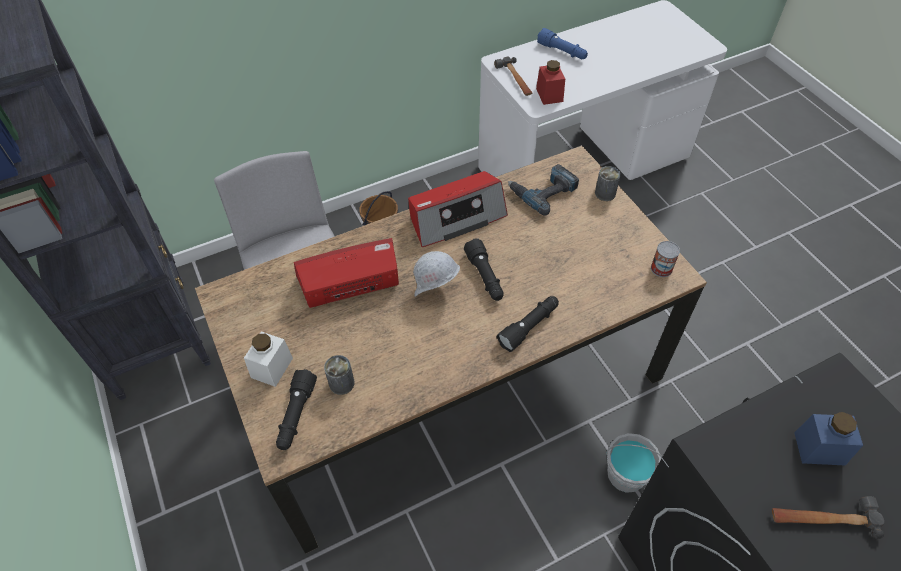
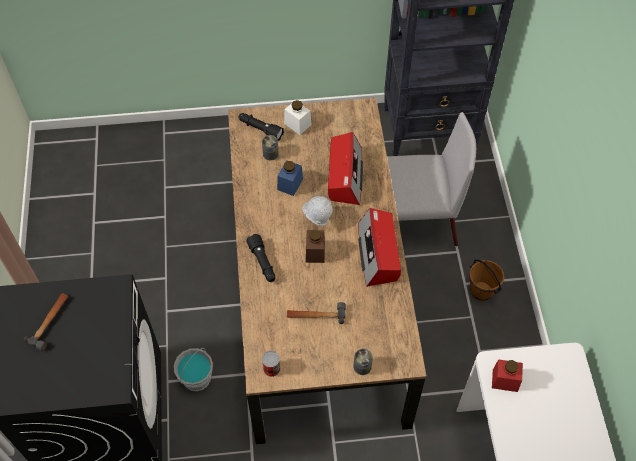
camera: 110 degrees right, 5 degrees up
black flashlight [464,238,504,301] -> brown jar [306,229,325,263]
hammer [494,57,533,96] -> hammer moved to [287,302,346,324]
power drill [508,164,579,216] -> none
blue flashlight [537,28,588,59] -> none
blue jar [794,412,863,465] -> blue jar moved to [277,160,303,196]

